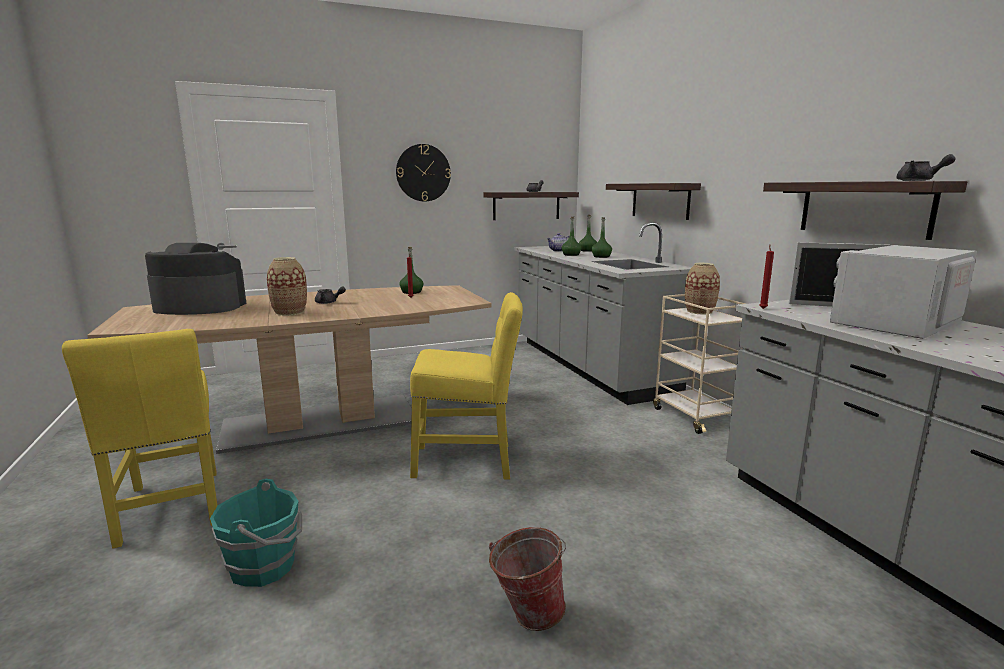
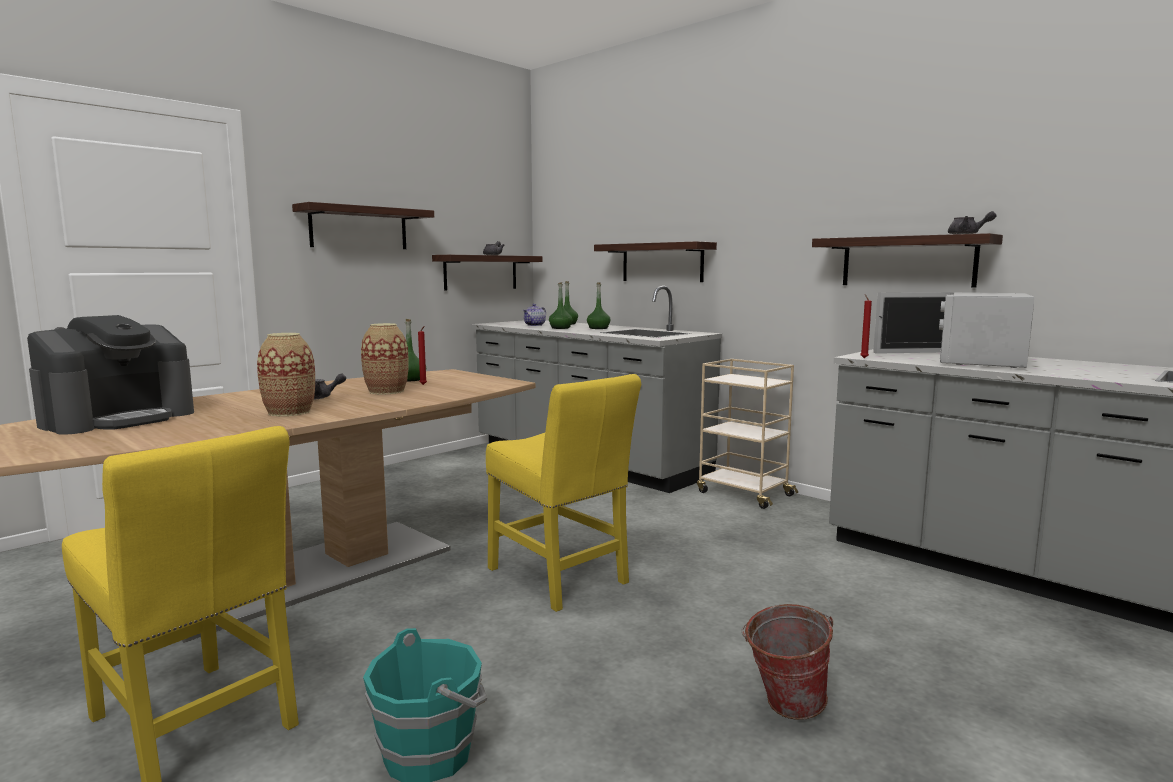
camera: 25 degrees left, 5 degrees down
coffee machine [145,243,246,315] -> coffee machine turned 150 degrees clockwise [27,315,194,434]
wall clock [396,144,451,201] -> shelf [292,202,434,249]
yellow chair [410,292,523,480] -> yellow chair turned 75 degrees clockwise [486,374,641,612]
vase [685,263,720,315] -> vase moved to [361,323,409,395]

